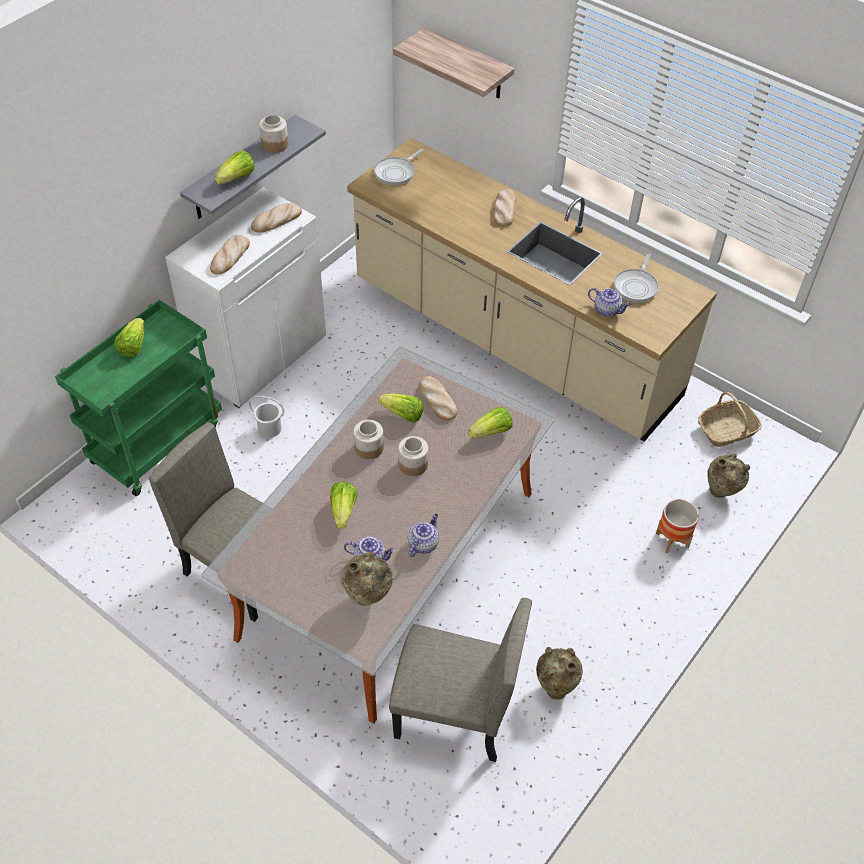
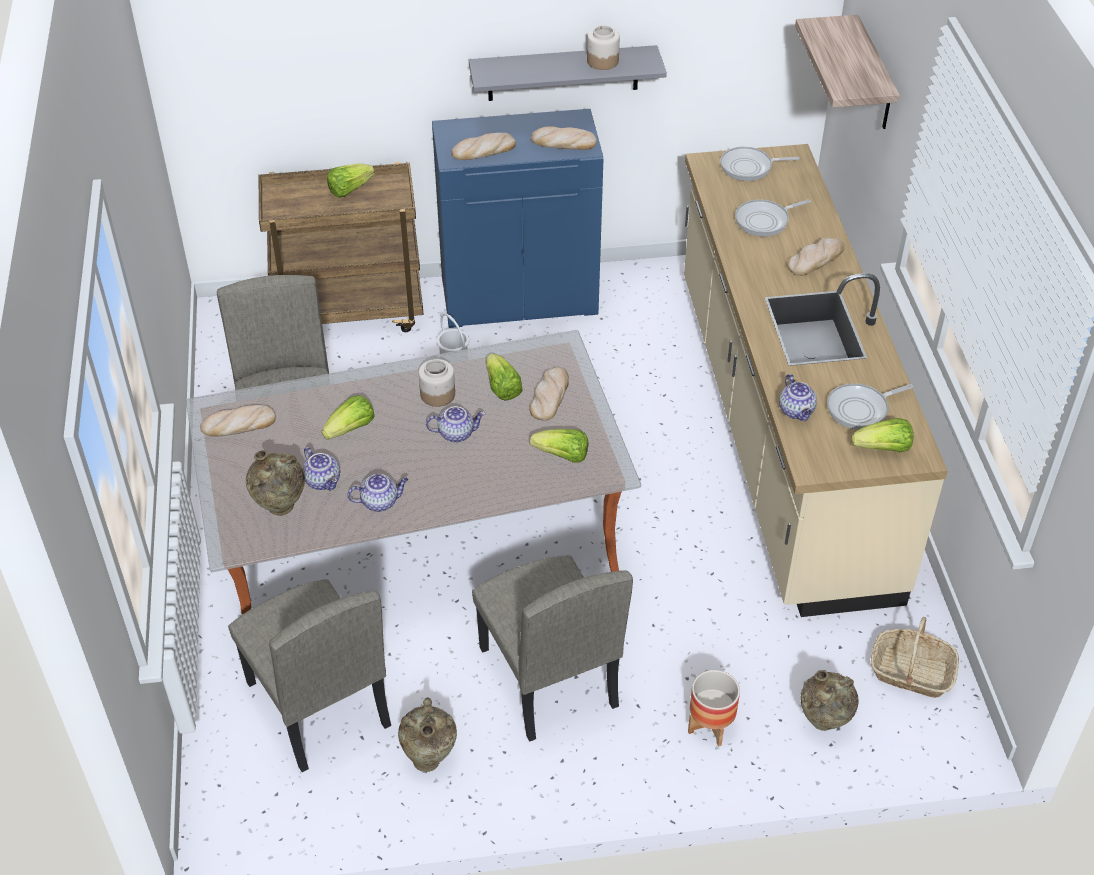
camera: 45 degrees right, 5 degrees down
green cart [55,300,222,496] -> brown cart [259,162,424,332]
white cabinet [165,187,326,408] -> blue cabinet [432,109,603,328]
lettuce [215,151,255,185] -> lettuce moved to [851,418,914,452]
jar [398,436,428,476] -> teapot [426,406,485,443]
none -> bread [200,405,276,436]
none -> beige chair [472,555,633,742]
none -> frying pan [735,199,811,237]

